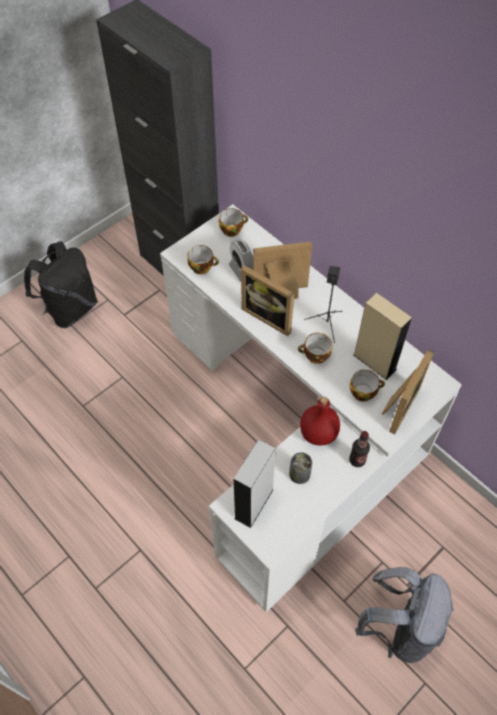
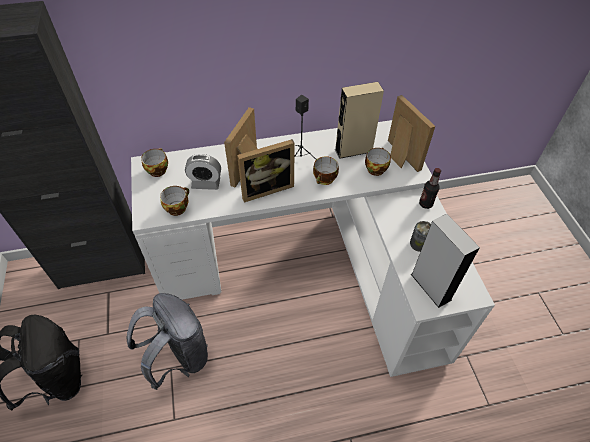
camera: 60 degrees left, 5 degrees down
red bottle [300,397,340,446] -> none
grey backpack [355,567,454,663] -> grey backpack moved to [126,293,208,390]

